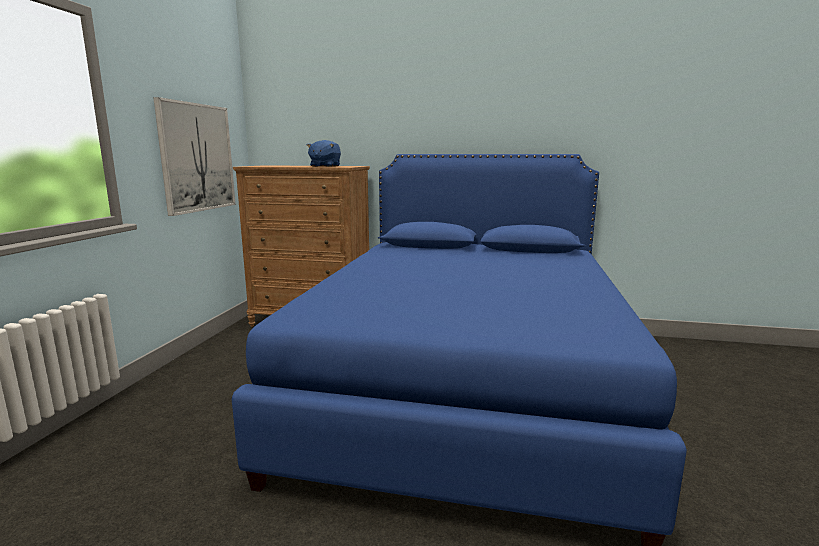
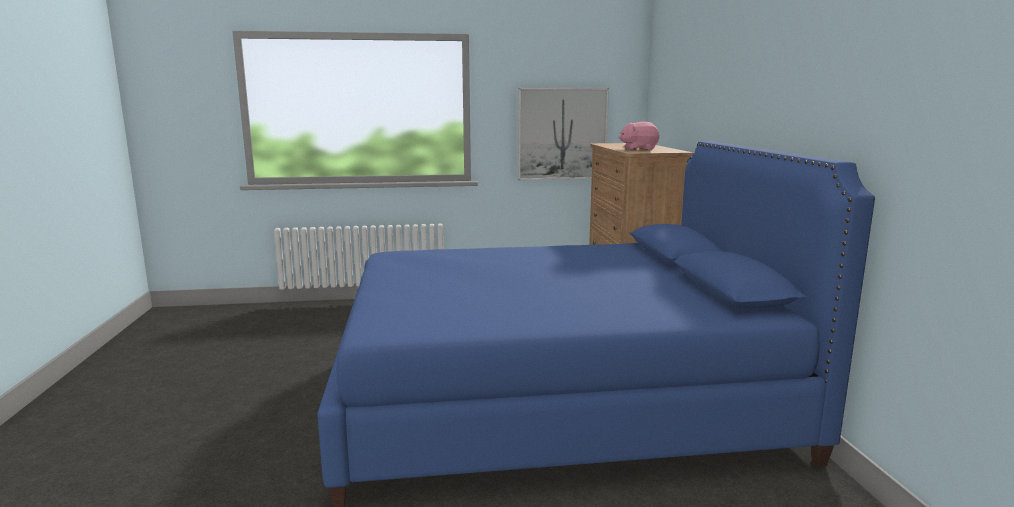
camera: 70 degrees right, 0 degrees up
blue plush toy [307,140,341,167] -> pink plush toy [618,122,659,150]

